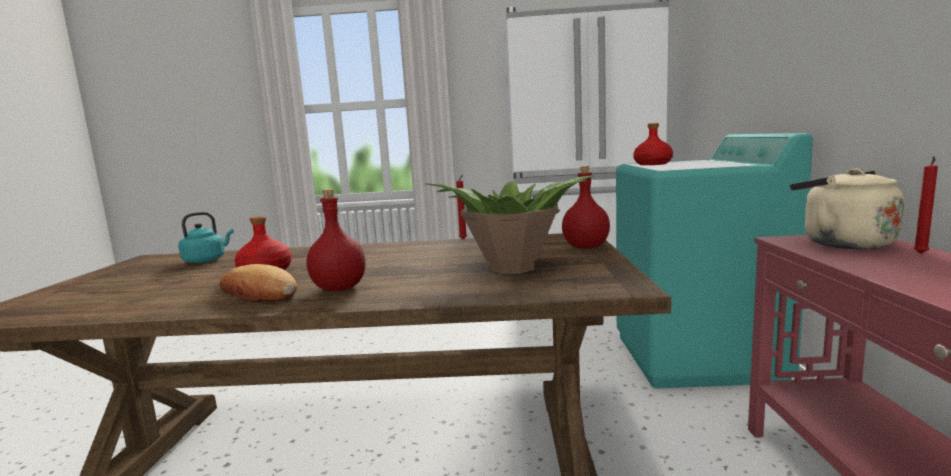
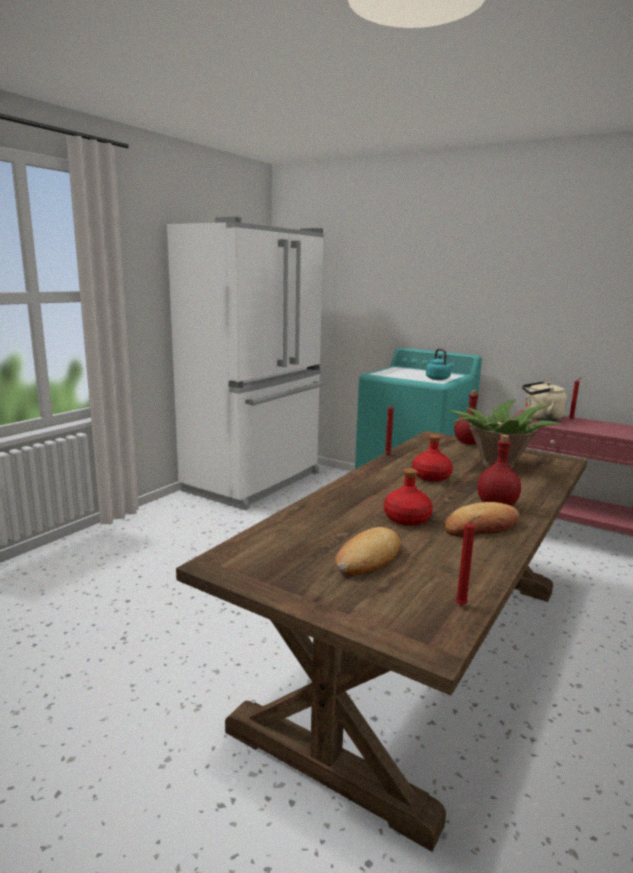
camera: 60 degrees left, 5 degrees up
turquoise kettle [178,212,234,263] -> turquoise kettle moved to [426,348,451,380]
red bottle [633,123,673,165] -> red bottle moved to [412,434,453,482]
none -> bread [336,527,401,575]
none -> red candle [455,515,482,606]

